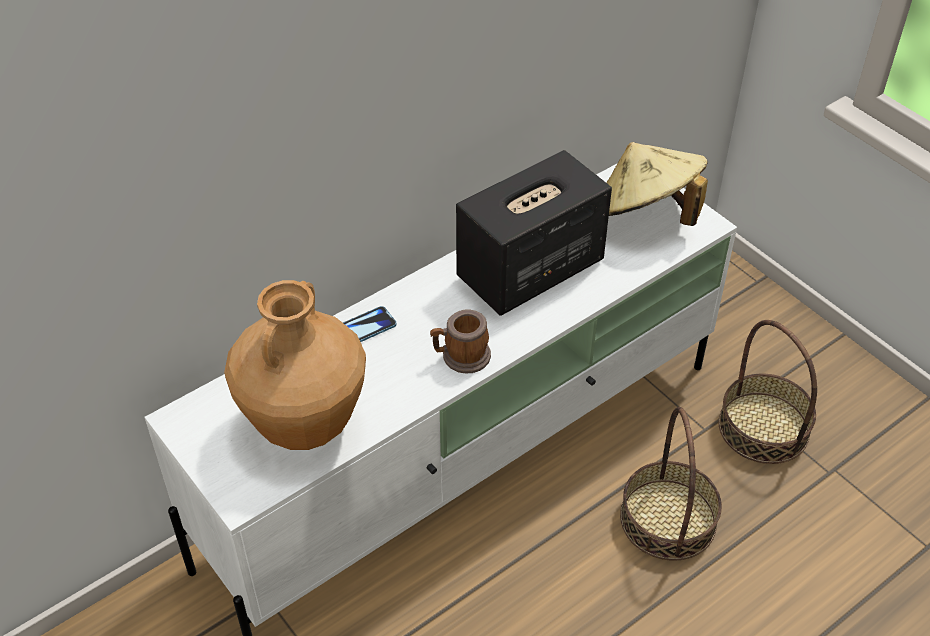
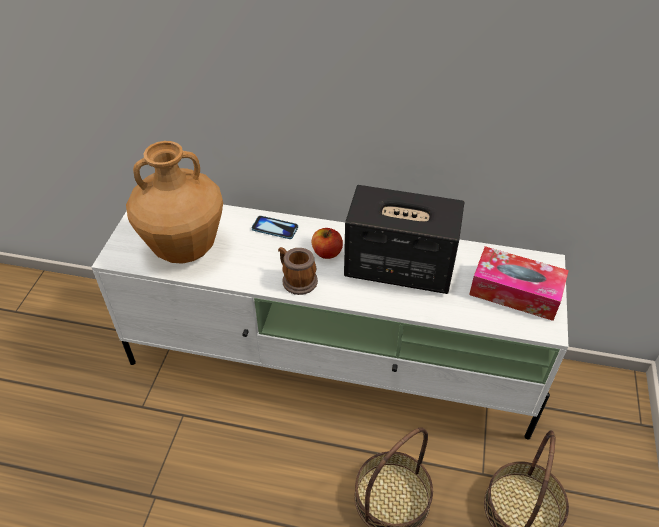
camera: 50 degrees right, 0 degrees up
beige hat [606,142,708,226] -> tissue box [469,246,569,321]
none -> apple [312,228,343,259]

